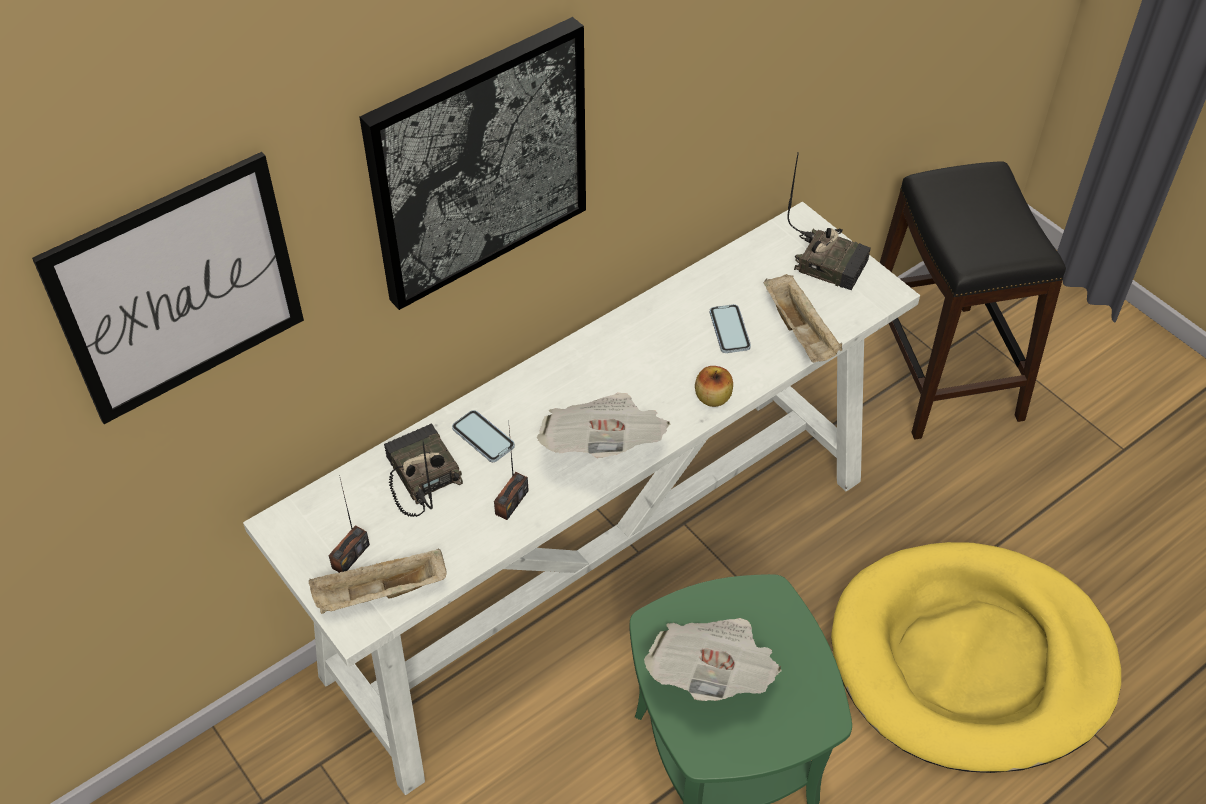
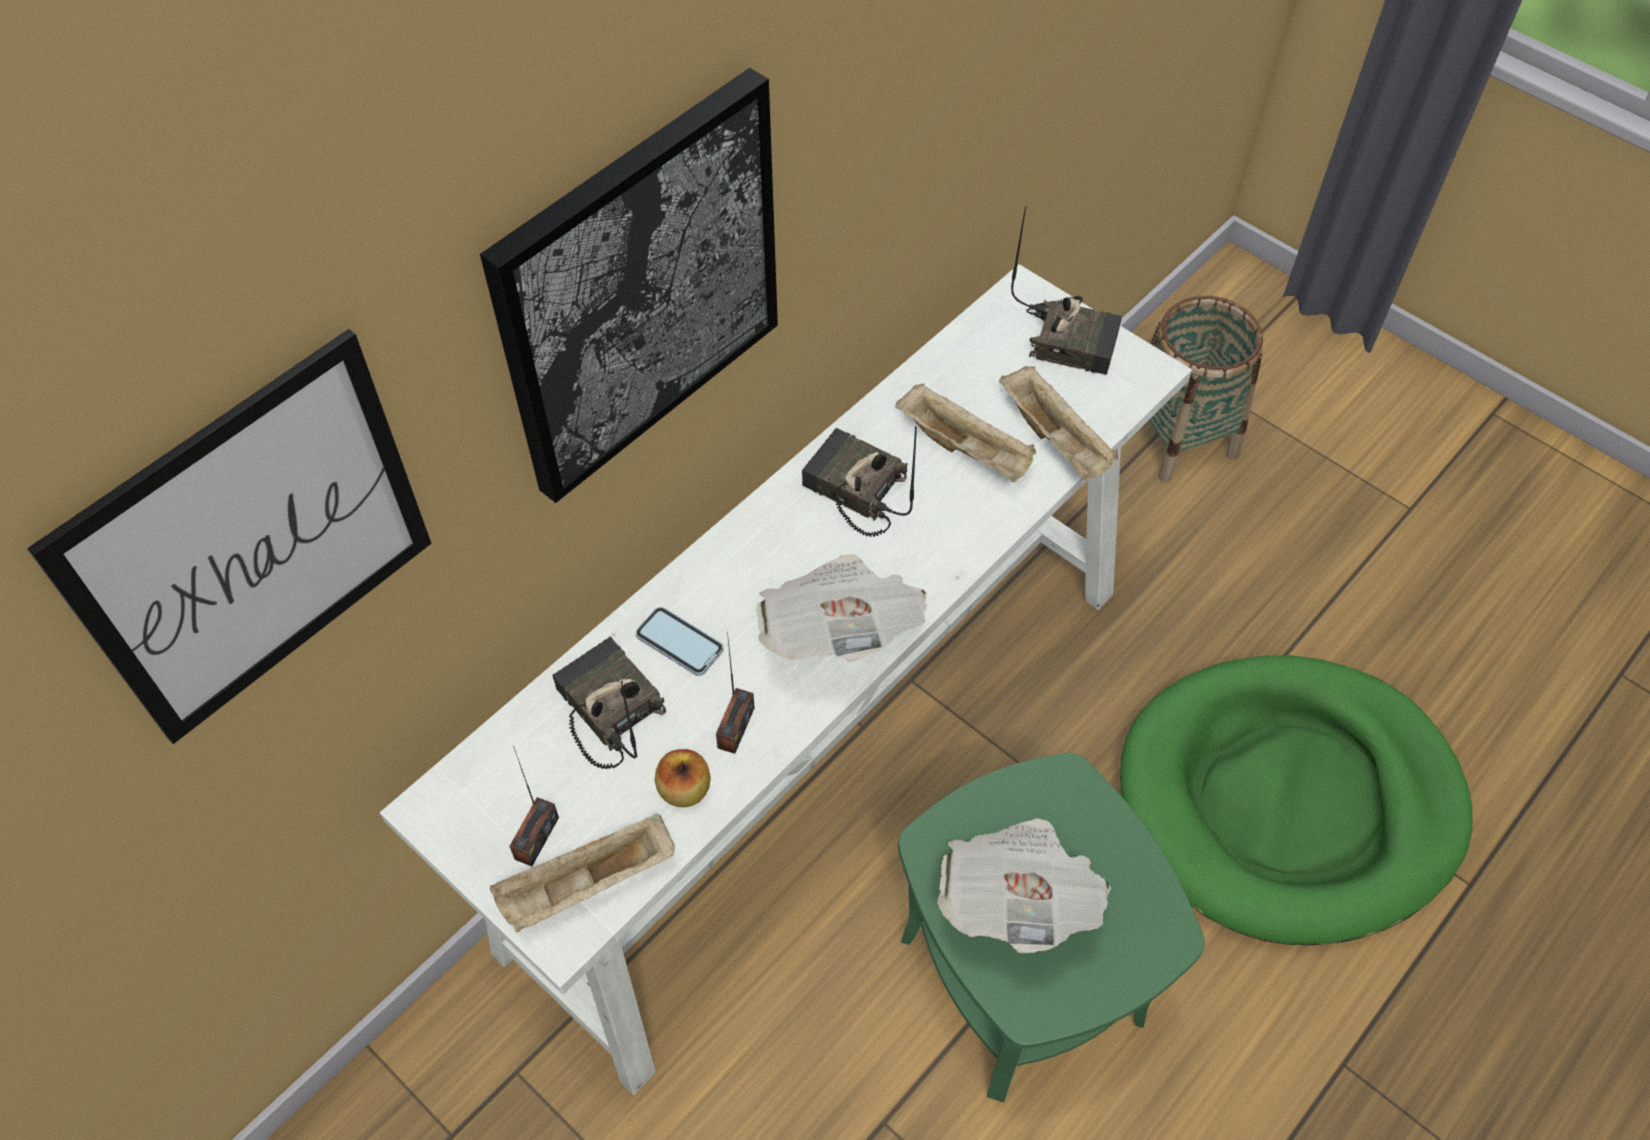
camera: 10 degrees left, 5 degrees up
apple [695,366,733,407] -> apple moved to [655,749,710,807]
phone [710,304,751,353] -> beige tray [895,383,1036,482]
yellow dog bed [831,542,1121,773] -> green dog bed [1120,655,1473,945]
black stool [880,161,1066,440] -> basket [1149,296,1263,482]
none -> radio [802,426,917,537]

